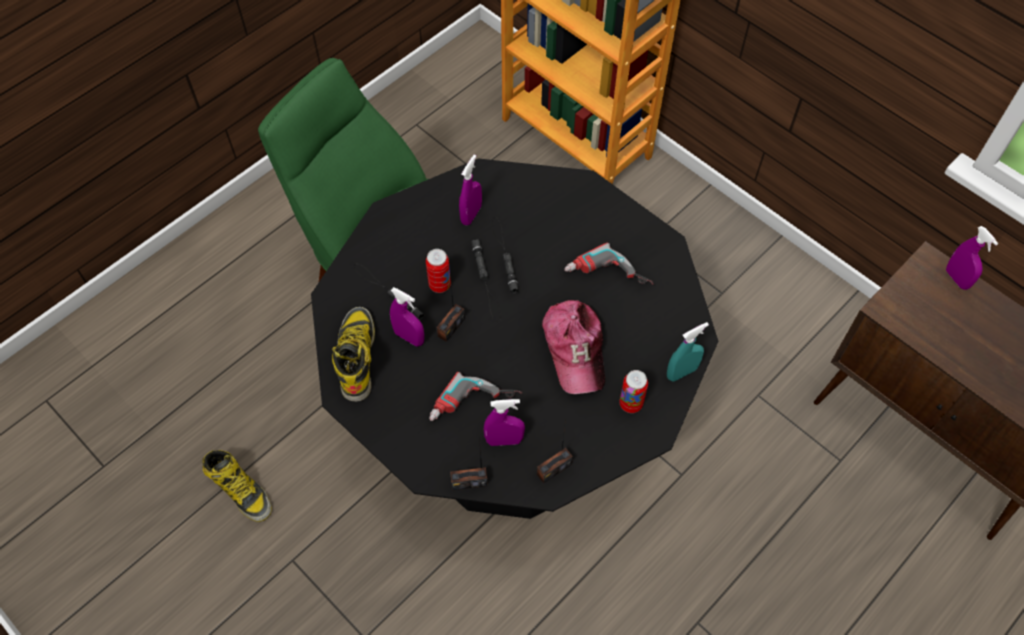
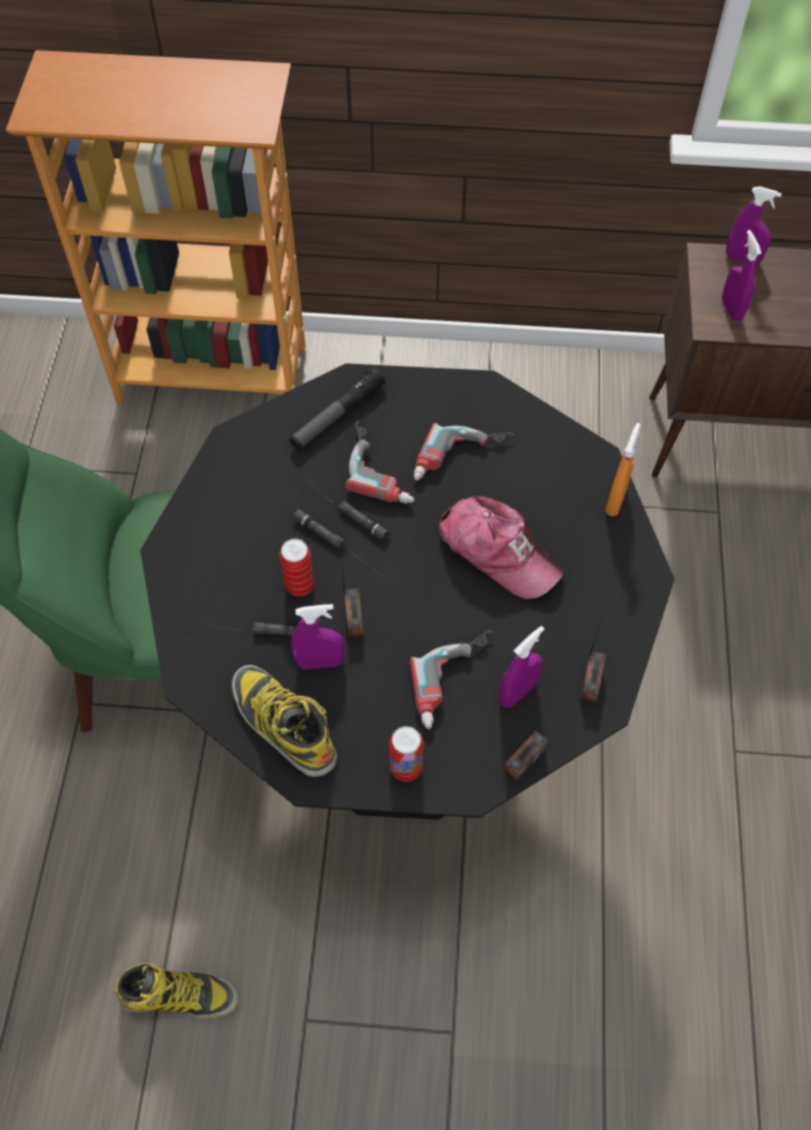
camera: 40 degrees left, 0 degrees up
purple spray bottle [459,155,482,225] -> purple spray bottle moved to [722,230,762,321]
can [619,370,648,413] -> can moved to [389,726,424,781]
turquoise spray bottle [667,322,709,382] -> orange spray bottle [605,423,641,516]
none -> flashlight [289,368,385,450]
none -> power drill [346,421,415,504]

